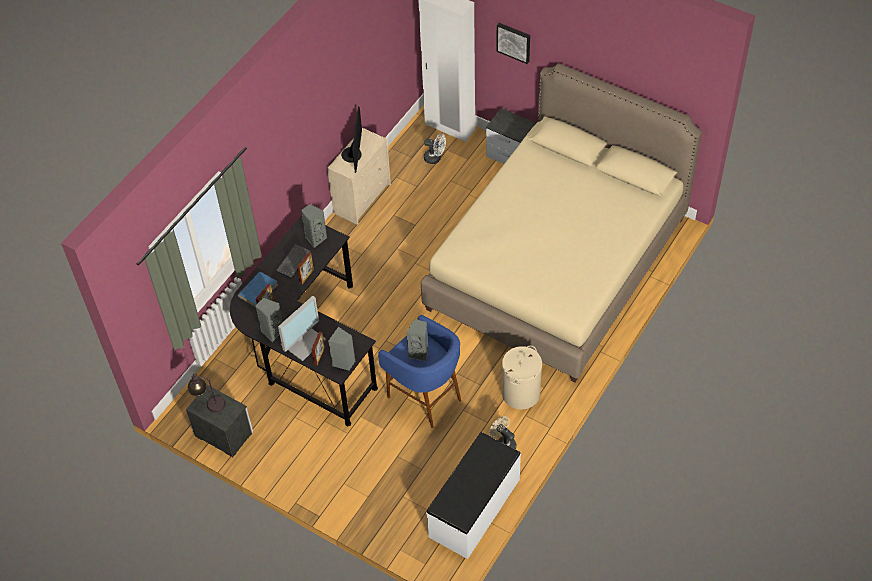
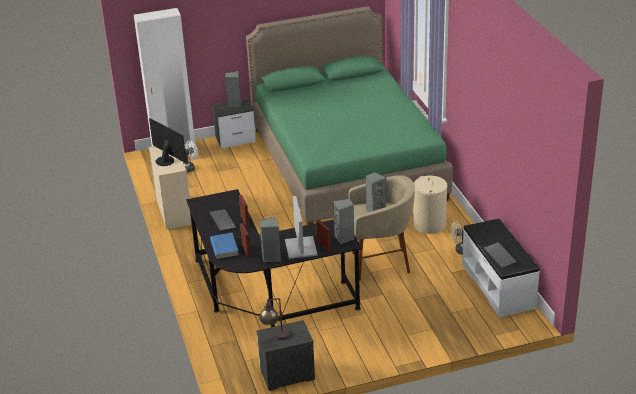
camera: 50 degrees left, 20 degrees down
grey speaker [301,204,327,248] -> grey speaker moved to [225,71,241,107]
blue stool [378,315,461,428] -> beige stool [349,175,415,281]
beige bed [421,63,702,382] -> green bed [246,6,453,225]
picture [496,23,530,64] -> none
none -> keyboard [484,242,517,268]

